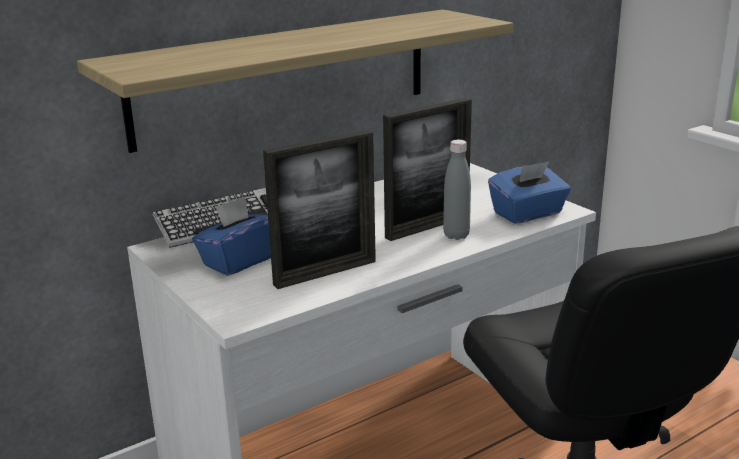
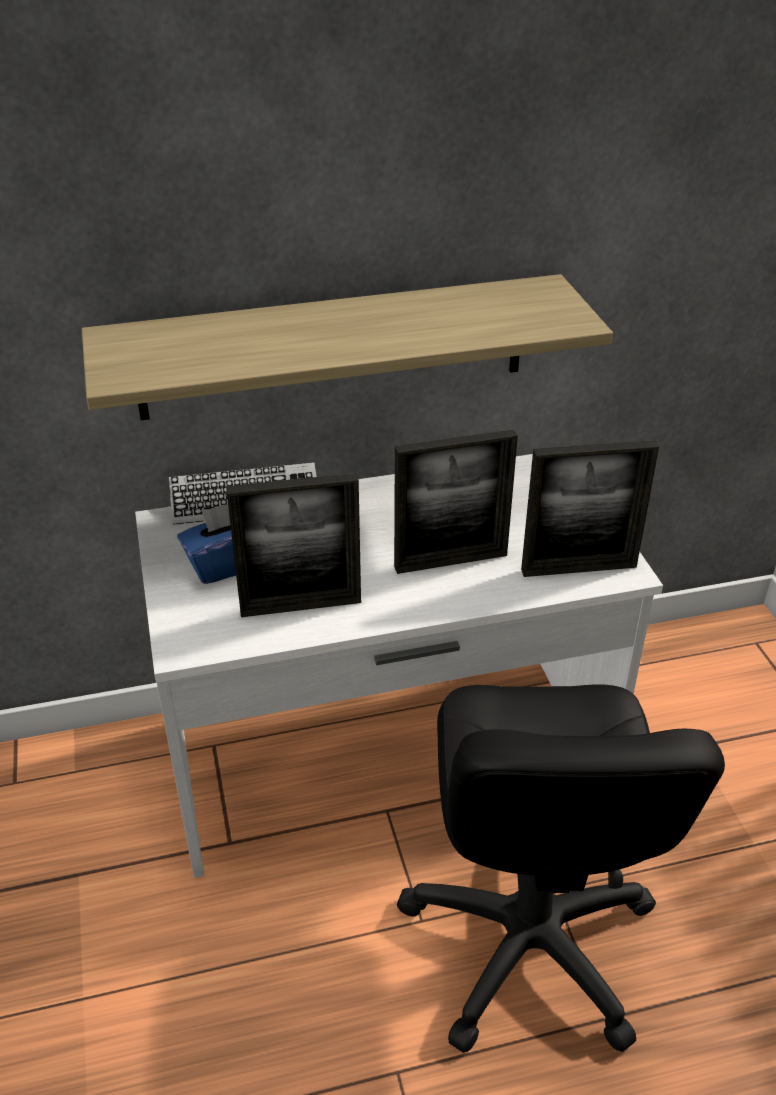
camera: 20 degrees right, 15 degrees up
grey bottle [443,140,471,240] -> none
blue tissue box [488,161,571,224] -> picture frame [521,440,659,577]

